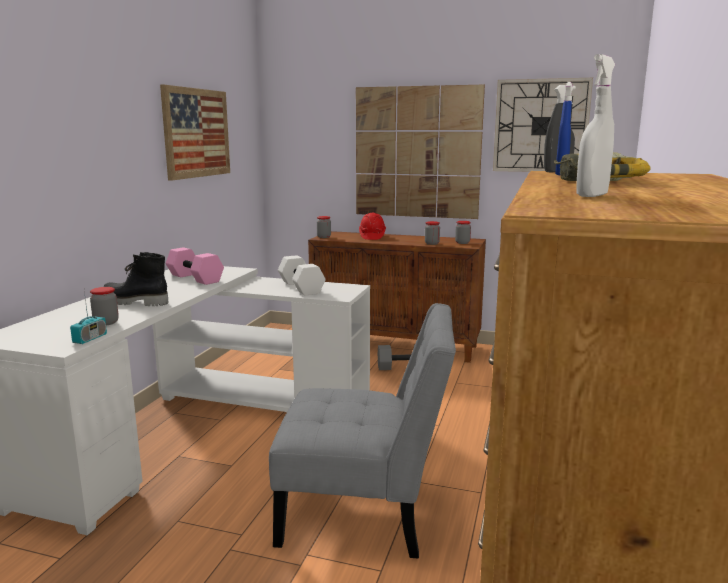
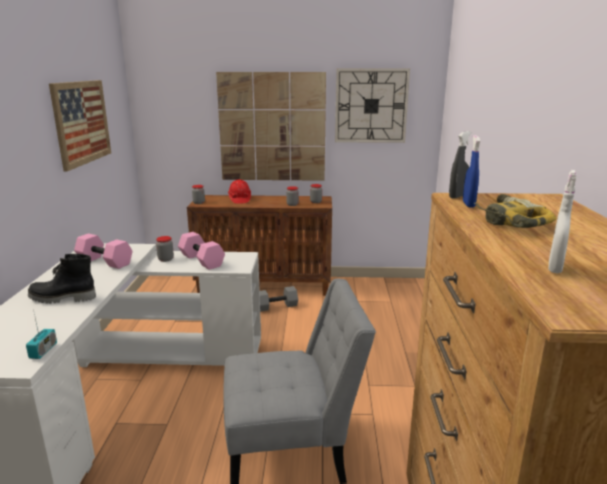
camera: 15 degrees left, 5 degrees up
jar [90,287,119,325] -> jar moved to [156,236,174,262]
white dumbbell [278,255,326,296] -> pink dumbbell [178,232,225,270]

